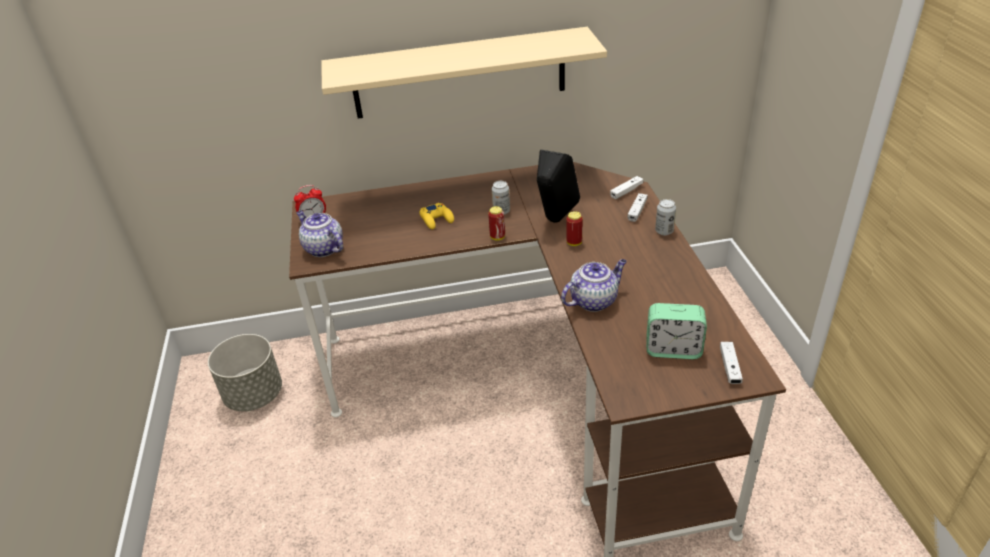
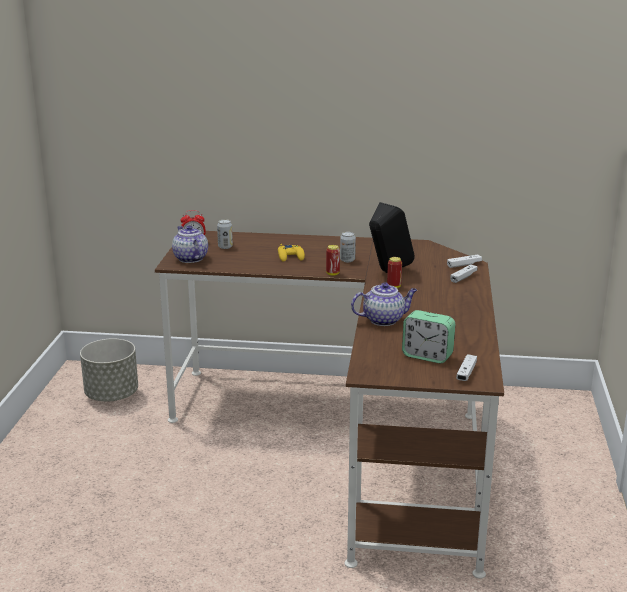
camera: 15 degrees right, 15 degrees down
beige shelf [321,27,607,119] -> none
can [655,199,676,235] -> can moved to [217,219,233,249]

